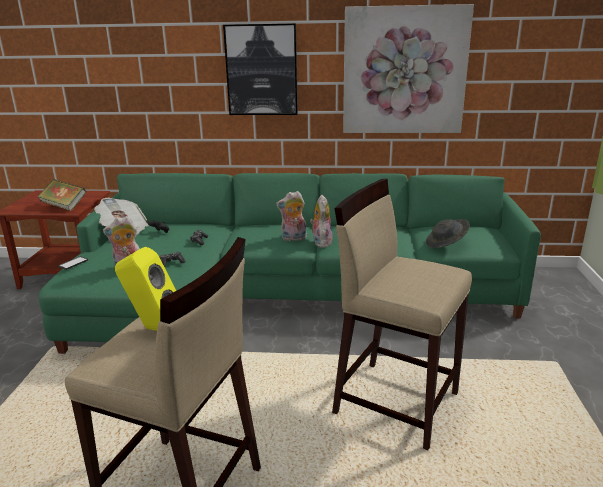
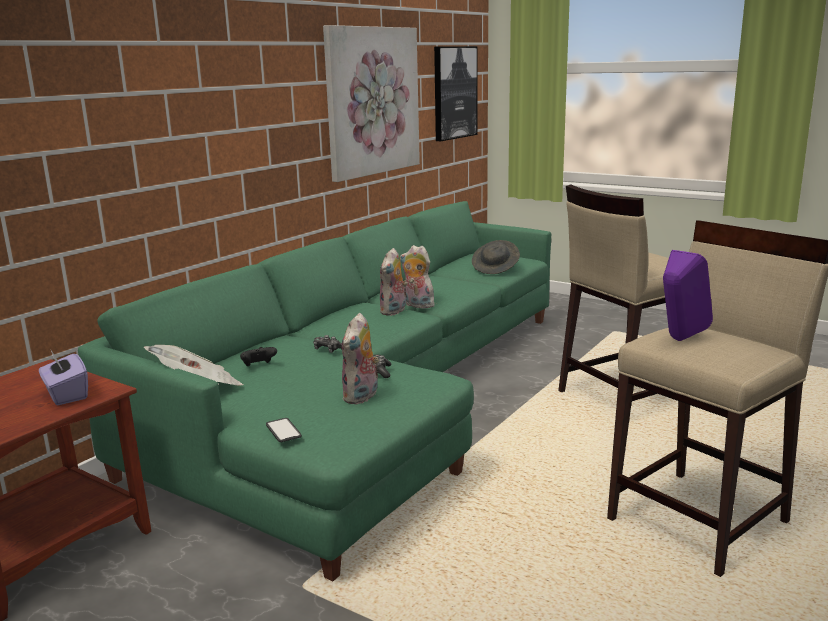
camera: 60 degrees left, 5 degrees down
book [38,179,86,211] -> purple tissue box [39,350,88,405]
yellow speaker [115,247,176,331] -> purple speaker [663,250,713,341]
picture [223,23,298,115] -> picture moved to [434,46,478,141]

